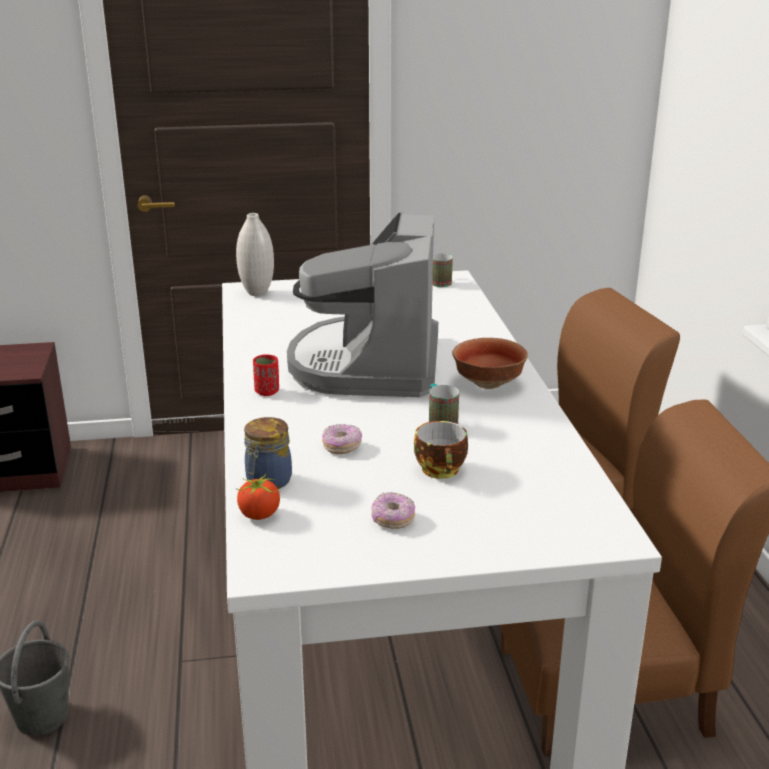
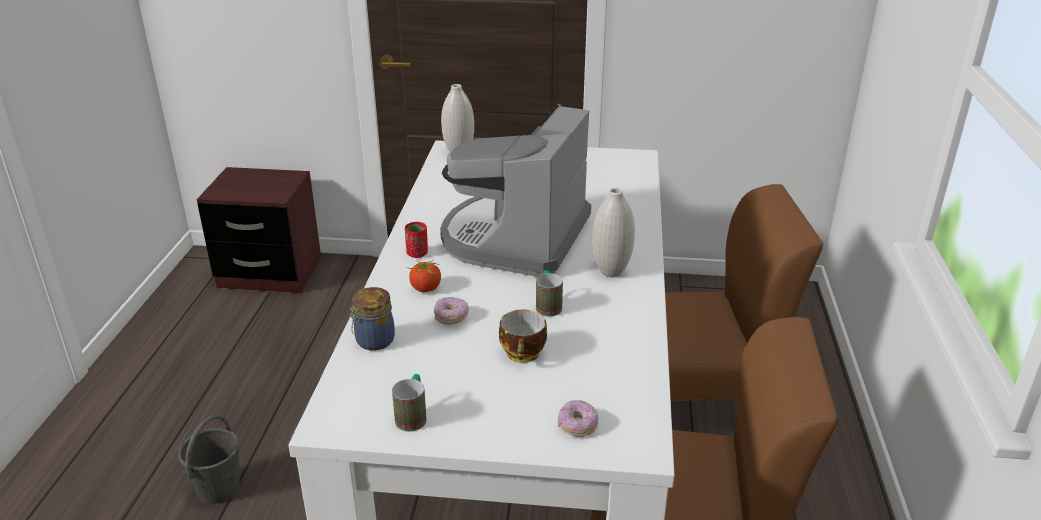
camera: 15 degrees right, 5 degrees up
tomato [236,474,280,520] -> tomato moved to [407,260,441,292]
donut [371,492,415,529] -> donut moved to [558,400,599,437]
mug [432,253,453,287] -> mug moved to [392,374,427,432]
bowl [452,338,528,389] -> white vase [592,188,635,277]

